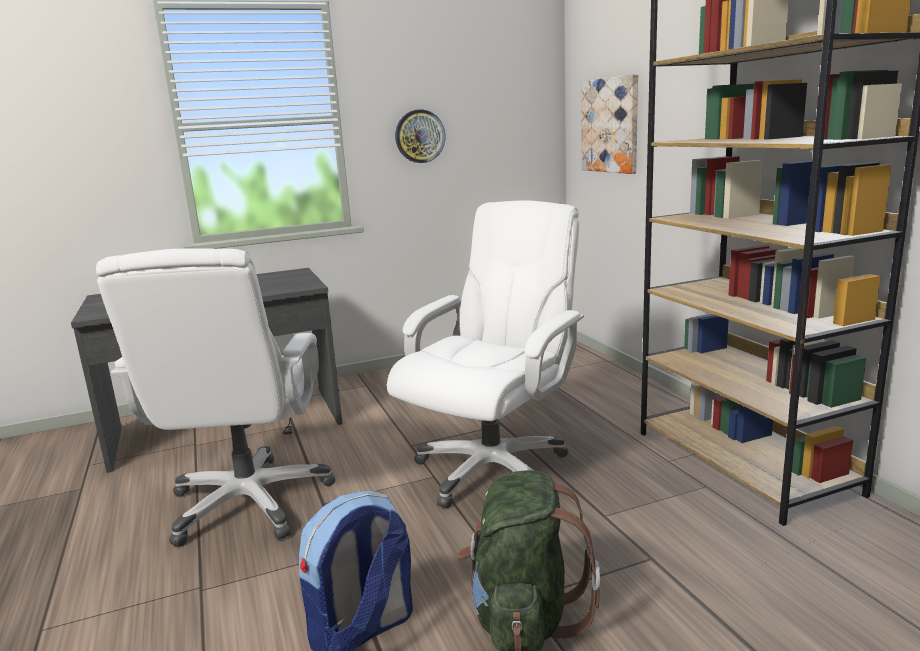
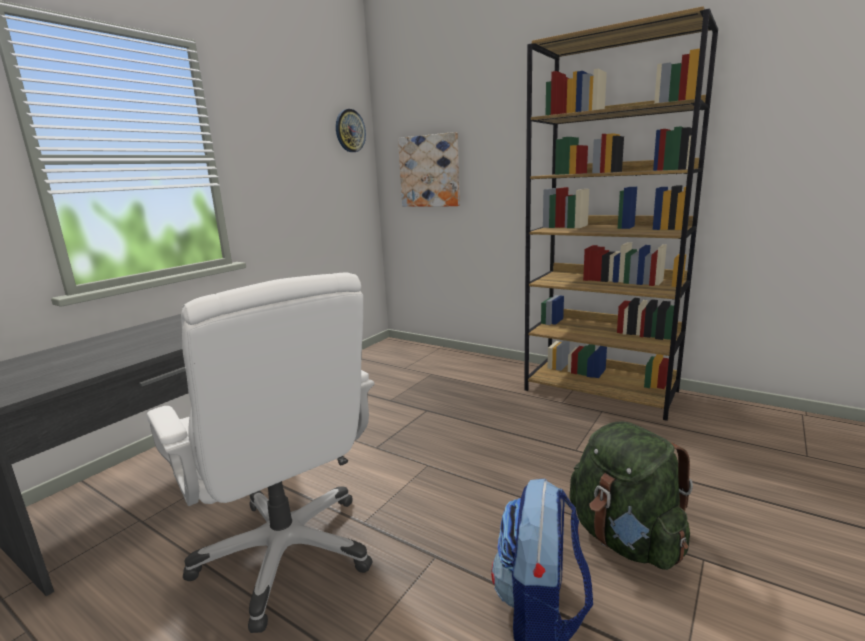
camera: 35 degrees left, 0 degrees up
white office chair [387,200,584,508] -> none
wall clock [395,109,446,163] -> wall clock moved to [336,109,366,152]

